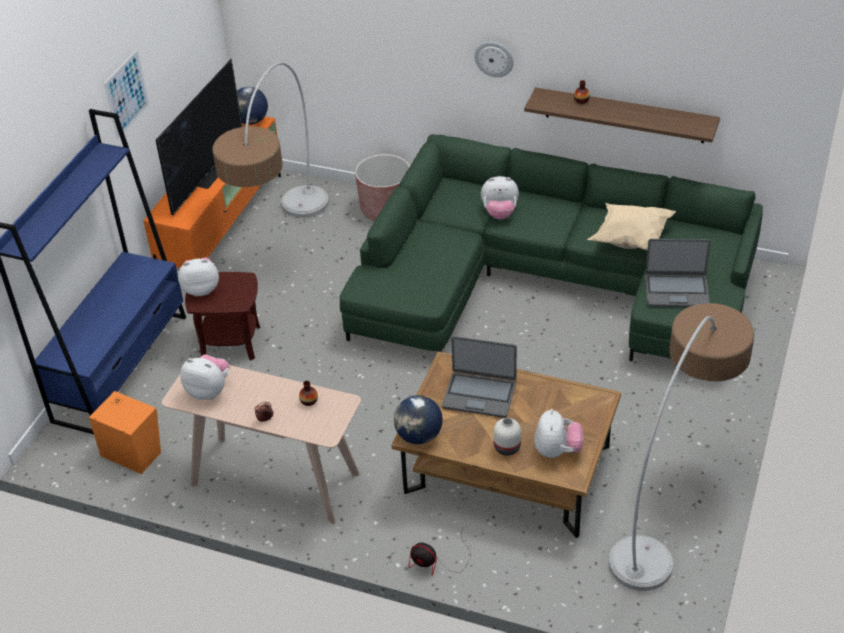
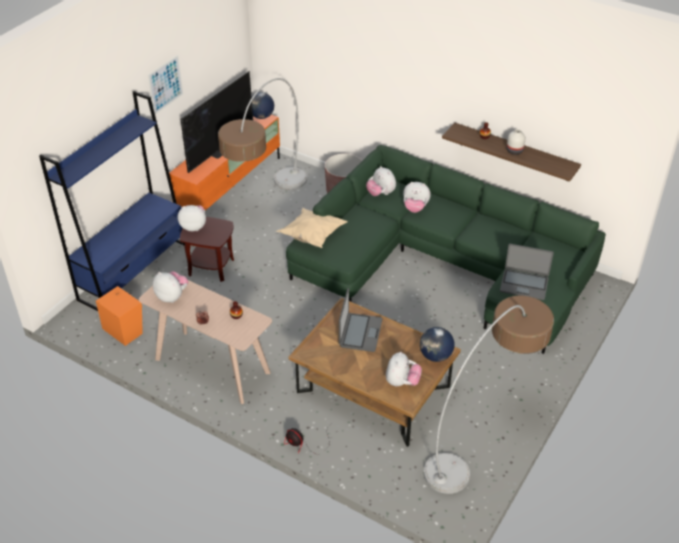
camera: 10 degrees right, 0 degrees up
globe [394,395,443,444] -> globe moved to [420,327,454,362]
laptop [442,336,517,418] -> laptop turned 105 degrees counterclockwise [339,288,382,352]
wall clock [474,42,514,77] -> none
white vase [493,418,521,456] -> white vase moved to [507,129,525,155]
beige pillow [587,203,676,251] -> beige pillow moved to [276,208,348,248]
none -> plush toy [366,166,396,196]

